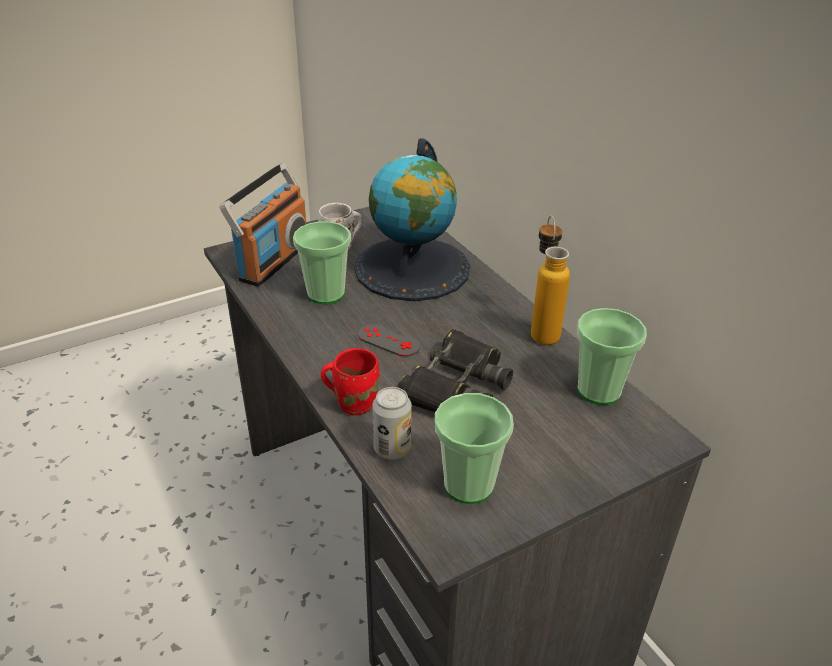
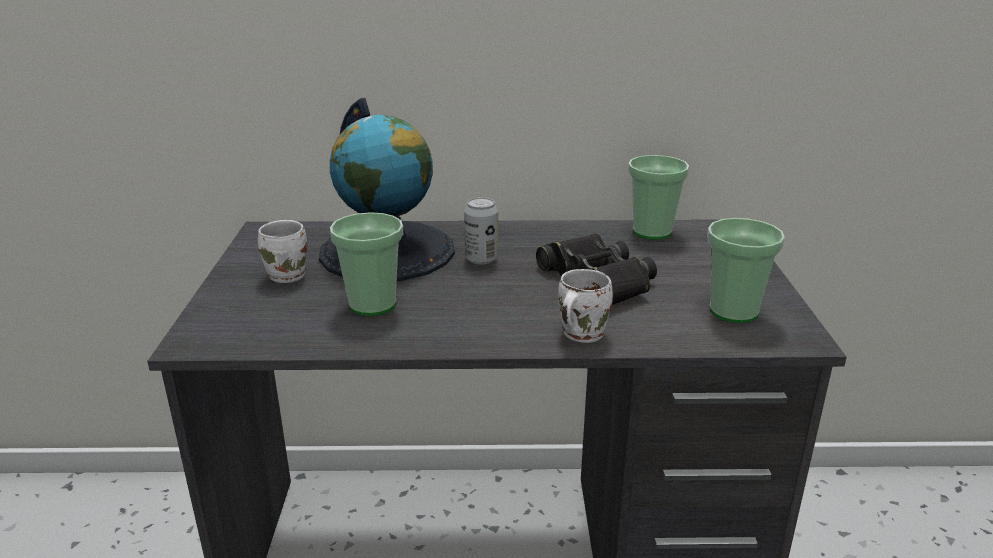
camera: 60 degrees left, 10 degrees down
radio [219,163,306,287] -> none
red mug [321,348,379,415] -> white mug [558,269,613,343]
grey game controller [358,324,420,357] -> none
can [372,387,412,460] -> can moved to [464,197,498,265]
bottle [531,215,570,345] -> none

